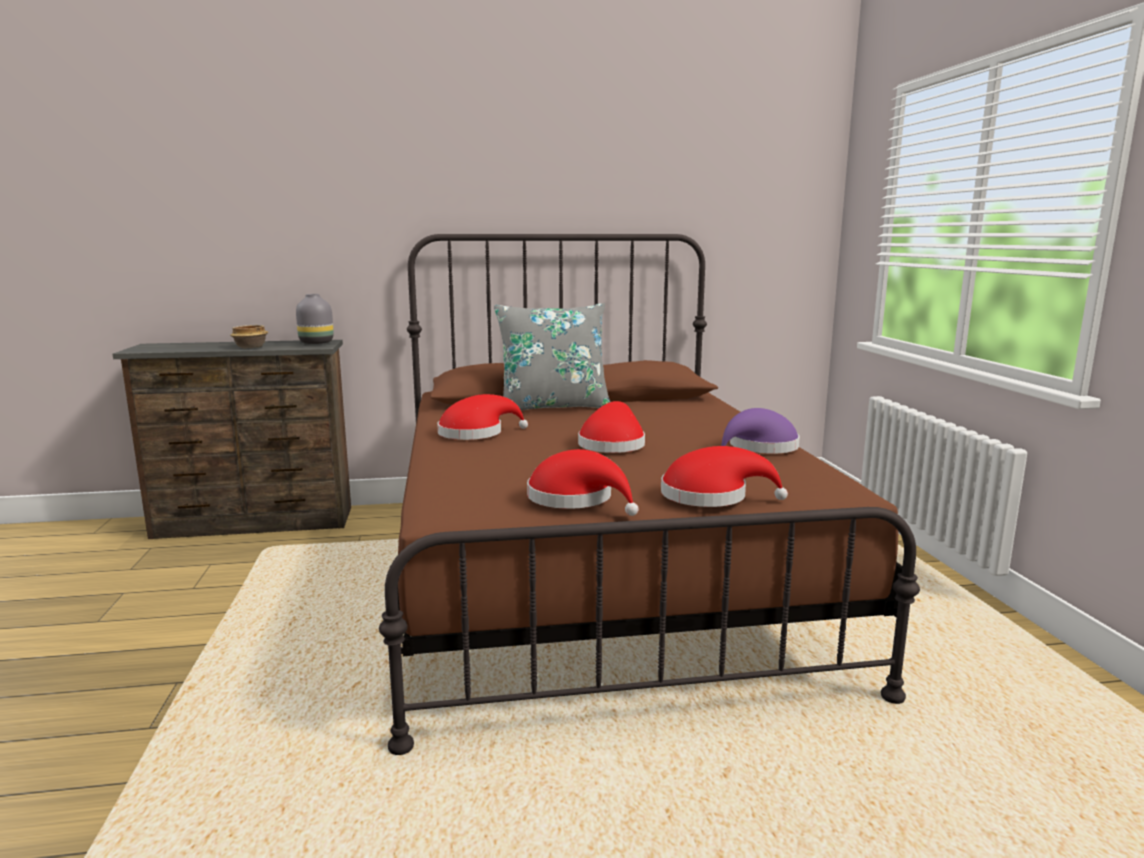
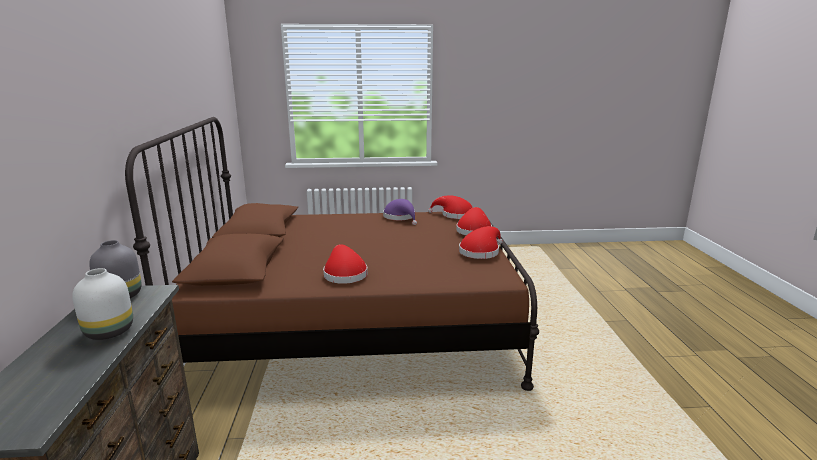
camera: 85 degrees left, 5 degrees up
bowl [230,325,268,348] -> white vase [72,268,133,340]
grey pillow [494,303,610,410] -> none
red hat [578,401,645,453] -> red hat moved to [428,195,473,219]

